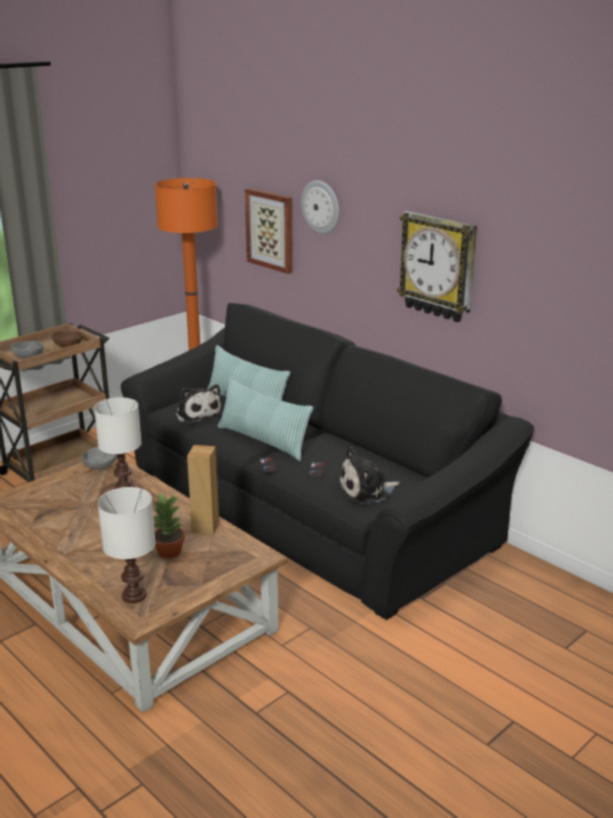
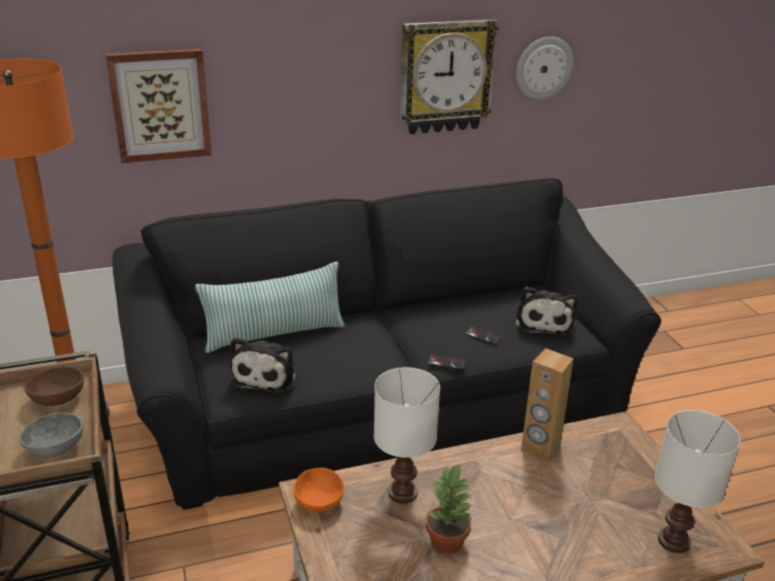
camera: 65 degrees left, 5 degrees up
grey bowl [82,447,116,470] -> orange bowl [294,468,344,513]
potted plant [153,492,185,559] -> potted plant moved to [426,463,472,554]
plush toy [175,384,222,424] -> plush toy turned 105 degrees clockwise [230,337,296,393]
pillow [218,376,314,461] -> none
wall clock [301,180,339,234] -> wall clock moved to [516,37,573,100]

